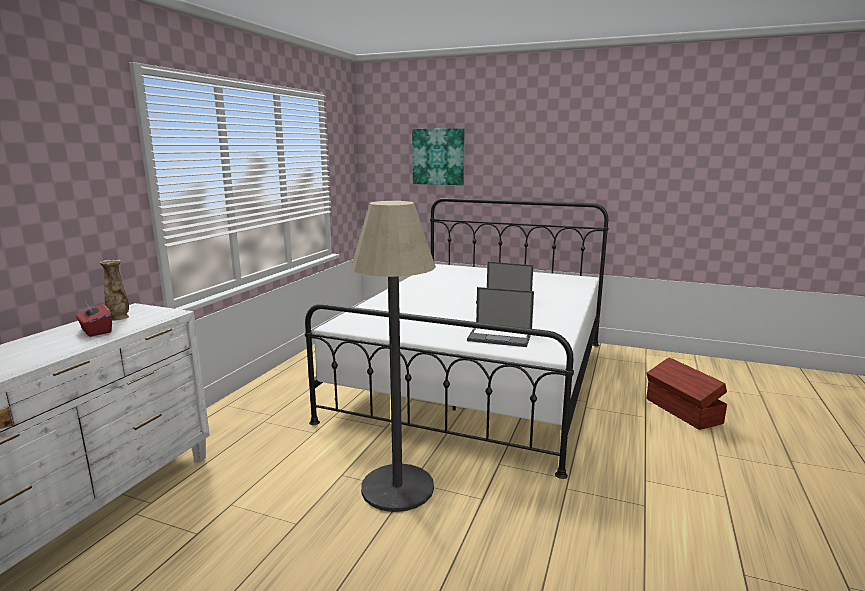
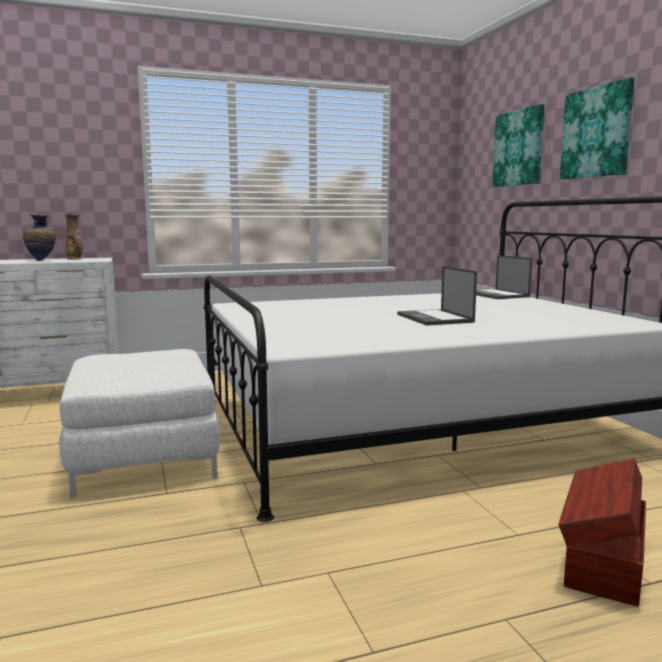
camera: 50 degrees right, 5 degrees down
red tissue box [75,301,112,337] -> vase [23,214,56,261]
floor lamp [351,201,436,512] -> white ottoman [59,349,221,498]
laptop [467,287,534,347] -> laptop moved to [476,255,532,299]
none -> picture [560,77,635,180]

